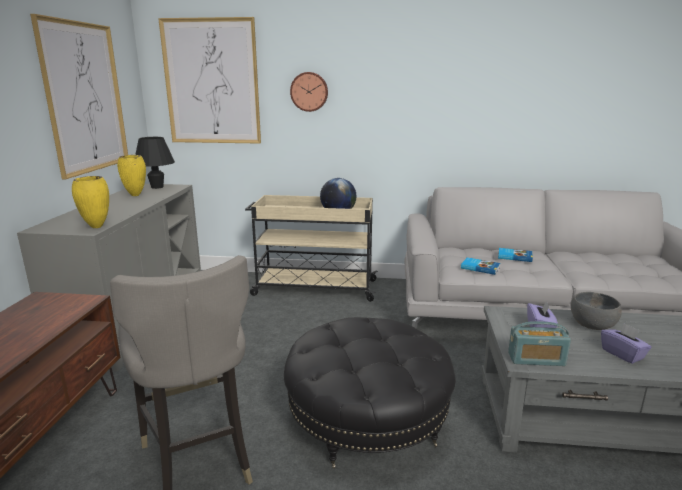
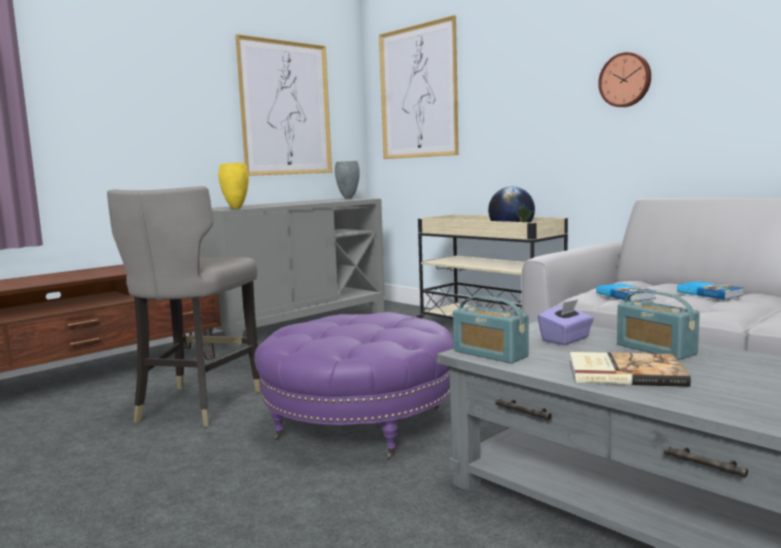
camera: 40 degrees right, 10 degrees down
yellow vase [117,155,146,196] -> none
black table lamp [135,137,175,189] -> grey vase [335,161,360,199]
black ottoman [284,317,456,469] -> purple ottoman [254,312,454,459]
wall clock [290,72,328,112] -> wall clock moved to [598,52,651,107]
grey bowl [571,292,622,330] -> radio [617,290,700,360]
purple tissue box [601,323,652,364] -> book [570,352,691,387]

